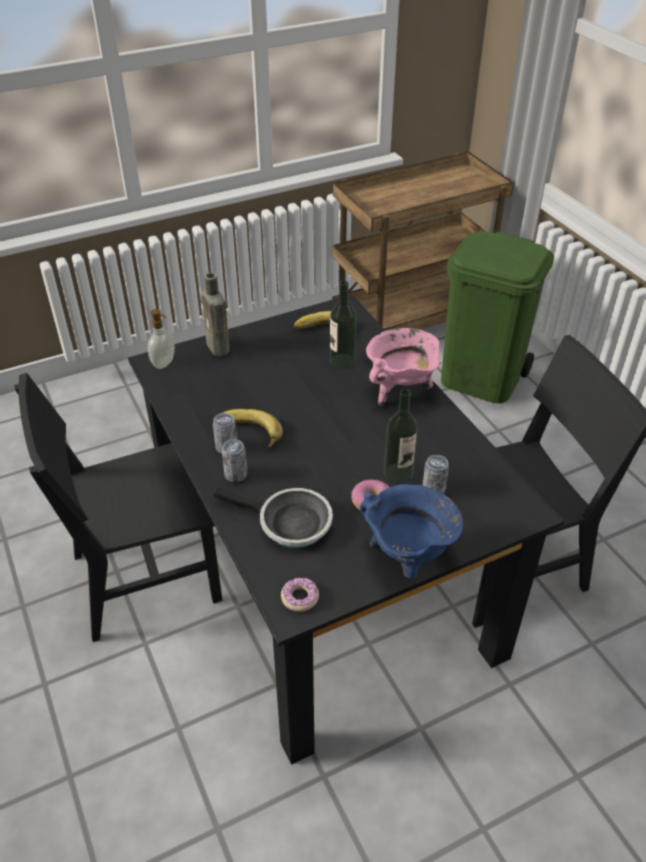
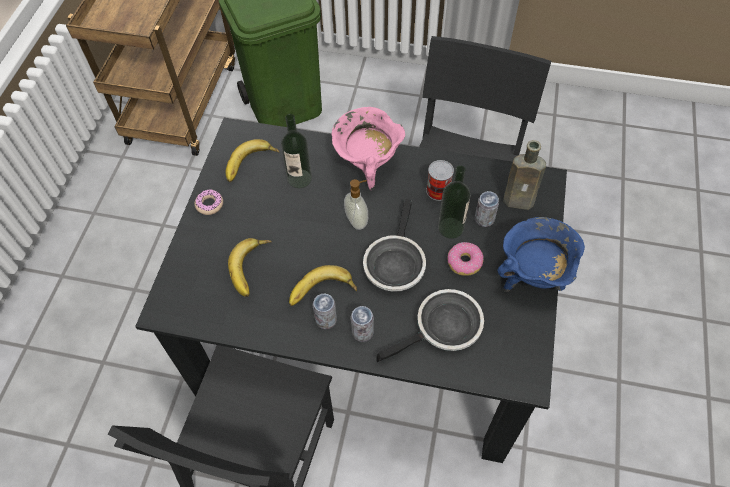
camera: 50 degrees left, 15 degrees up
soap dispenser [148,309,175,369] -> soap dispenser moved to [344,179,368,230]
brown bottle [201,272,230,357] -> brown bottle moved to [503,140,546,210]
donut [281,578,319,612] -> donut moved to [194,189,223,215]
none -> banana [228,238,272,297]
none -> frying pan [363,199,426,292]
none -> can [426,160,454,201]

